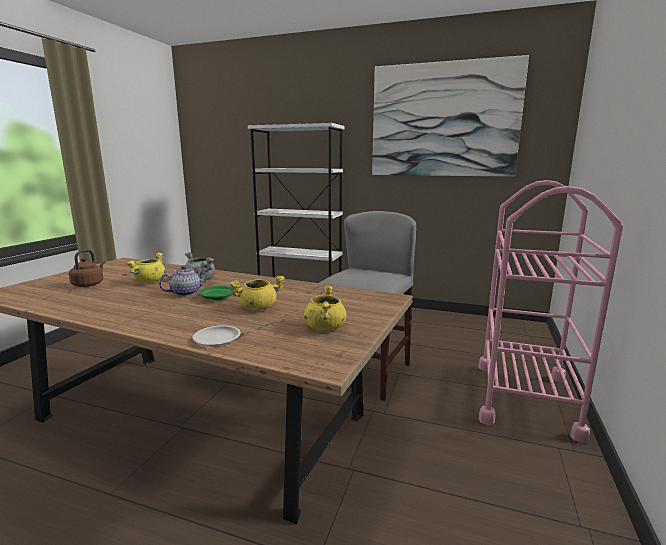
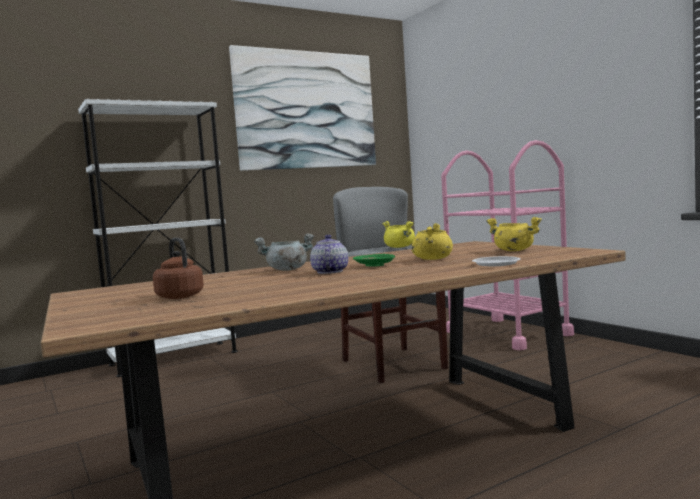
camera: 50 degrees left, 10 degrees down
yellow cooking pot [126,252,166,283] -> yellow cooking pot moved to [382,221,415,248]

